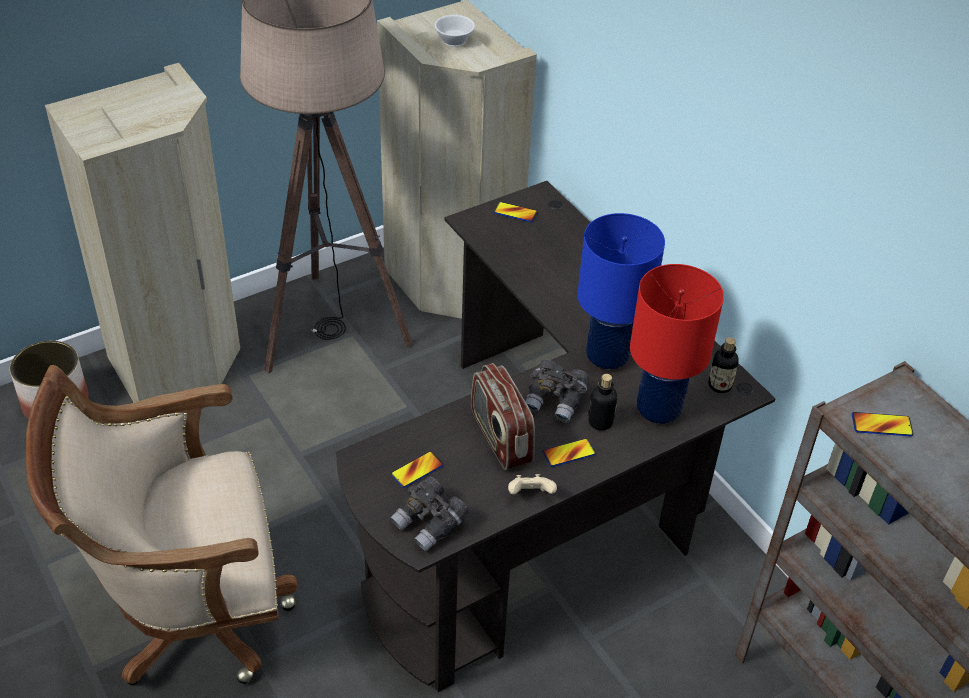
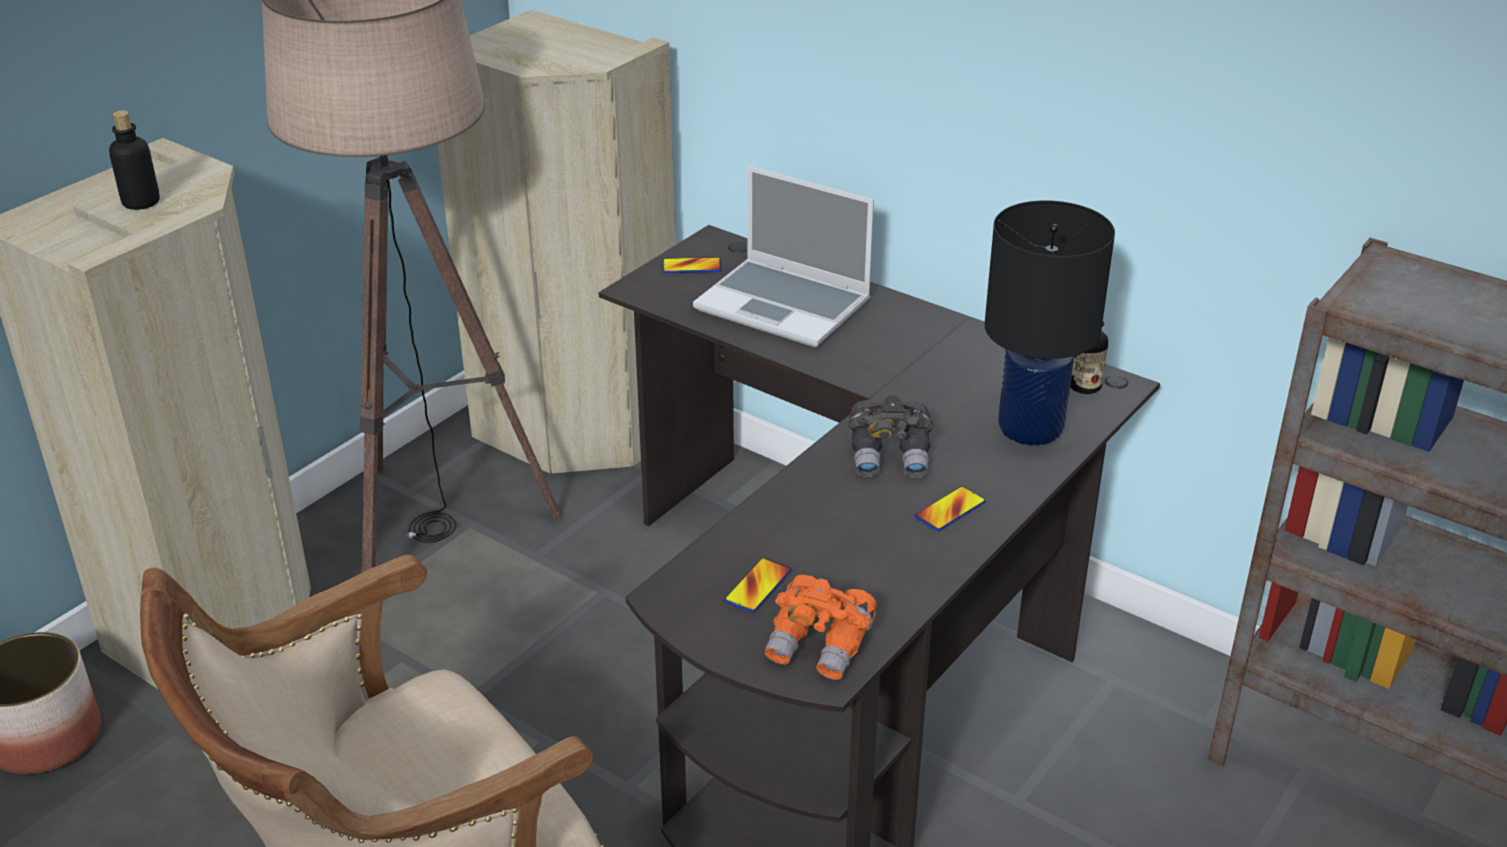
camera: 20 degrees left, 10 degrees down
grey binoculars [390,476,469,552] -> orange binoculars [764,575,877,680]
white cup [435,14,475,47] -> none
radio [471,363,535,470] -> none
beige game controller [508,474,557,495] -> none
blue table lamp [577,213,665,370] -> none
bottle [588,374,617,431] -> bottle moved to [109,110,160,210]
red table lamp [630,264,724,424] -> black table lamp [985,200,1115,446]
phone [852,412,913,436] -> none
none -> laptop [693,166,874,347]

